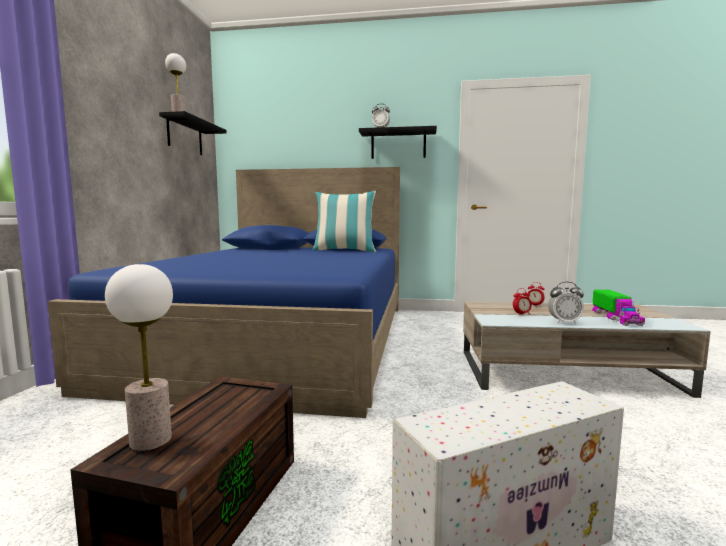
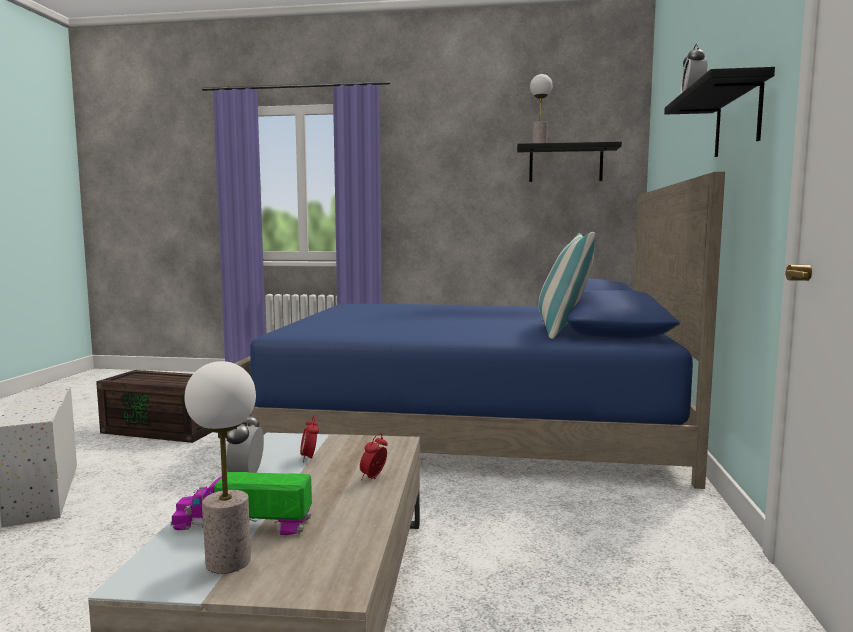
camera: 90 degrees right, 0 degrees up
table lamp [105,264,173,451] -> table lamp moved to [185,361,256,574]

